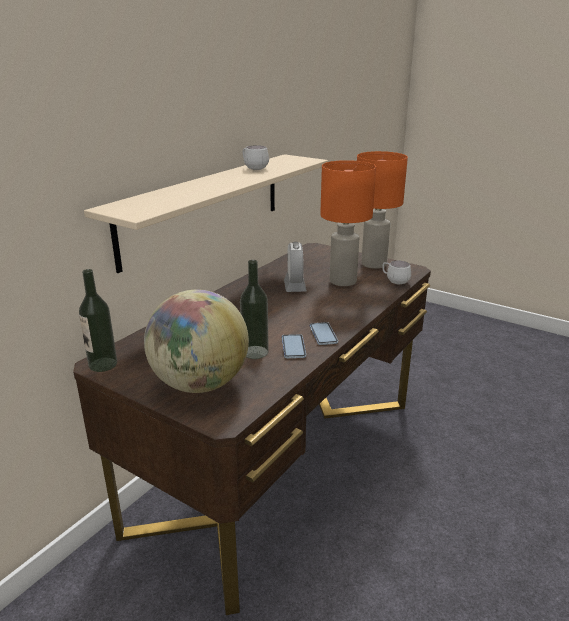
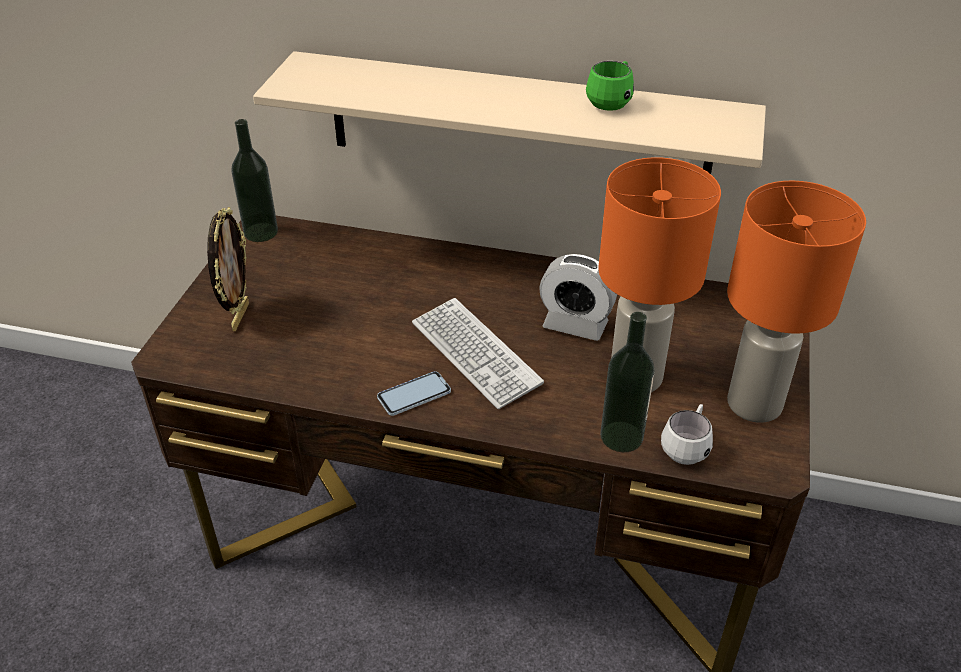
camera: 70 degrees right, 15 degrees up
globe [144,290,249,393] -> picture frame [207,207,249,331]
bottle [240,260,269,359] -> bottle moved to [600,312,655,452]
white mug [243,145,269,170] -> green mug [586,61,634,111]
phone [282,334,306,358] -> none
alarm clock [284,242,307,292] -> alarm clock turned 45 degrees clockwise [539,254,617,341]
none -> keyboard [412,298,544,409]

